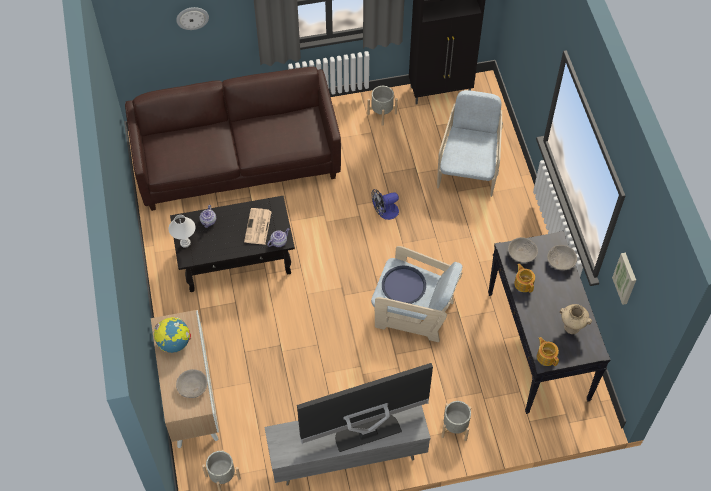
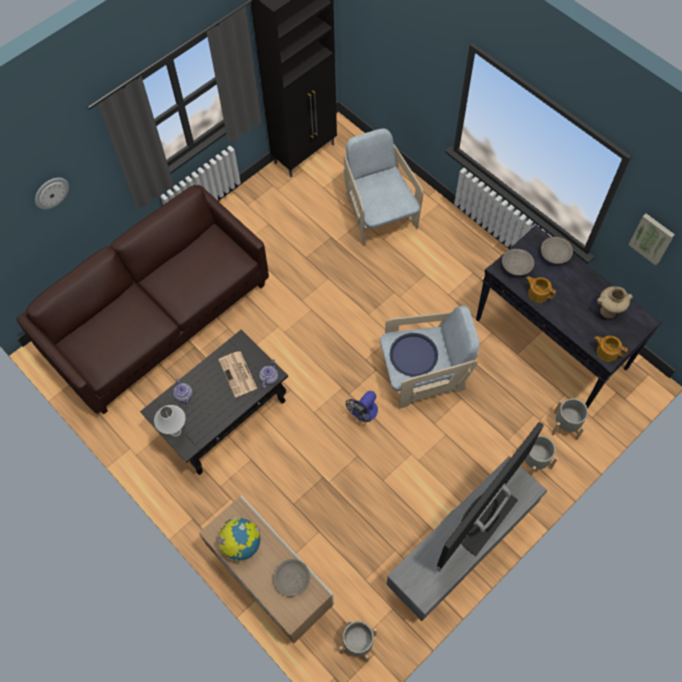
camera: 30 degrees left, 5 degrees up
grey planter [367,86,398,126] -> grey planter moved to [551,398,588,440]
fan [371,189,399,220] -> fan moved to [346,391,378,422]

